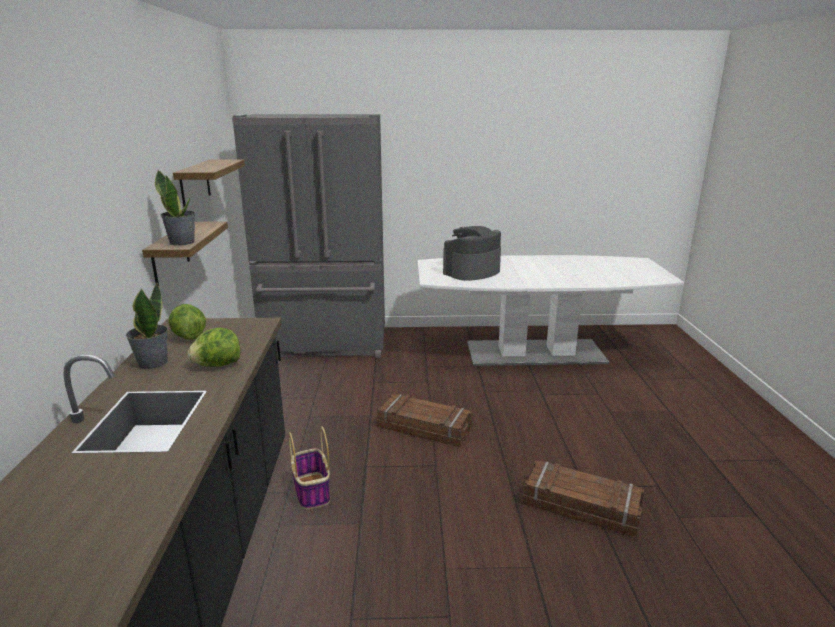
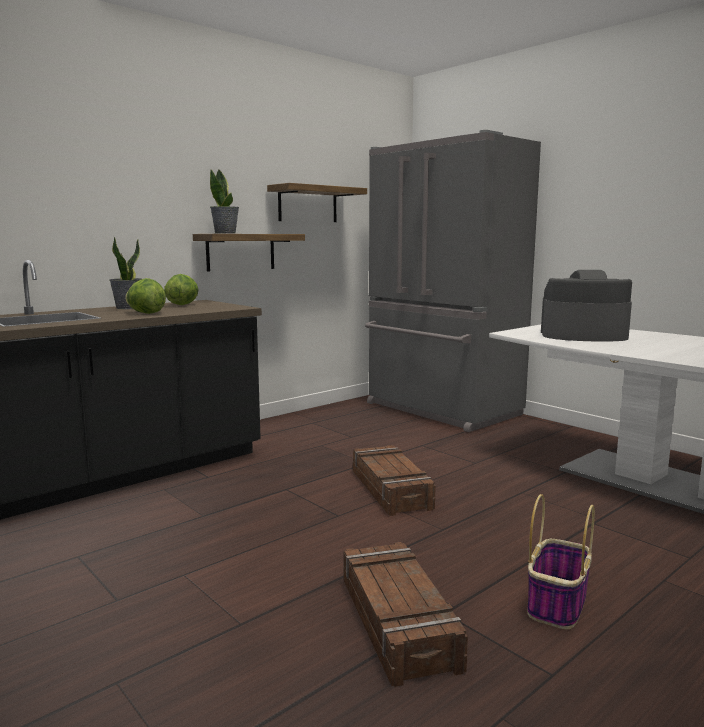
camera: 50 degrees right, 10 degrees down
basket [288,426,330,509] -> basket moved to [527,494,595,629]

